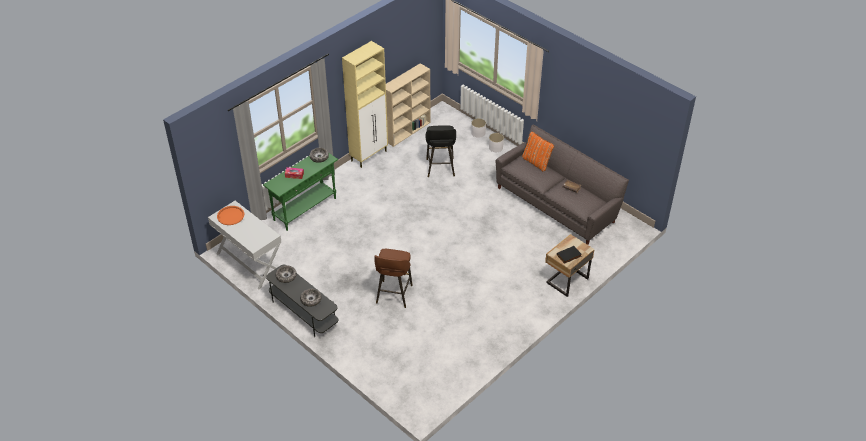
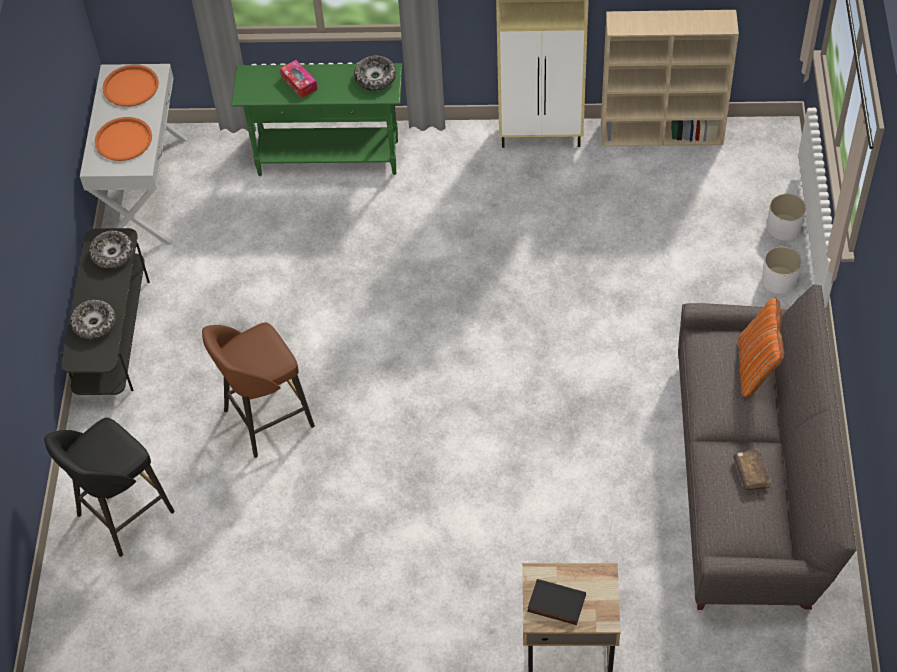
camera: 50 degrees right, 10 degrees up
black stool [426,125,456,177] -> black stool moved to [44,417,175,557]
none -> orange tray [95,117,152,161]

